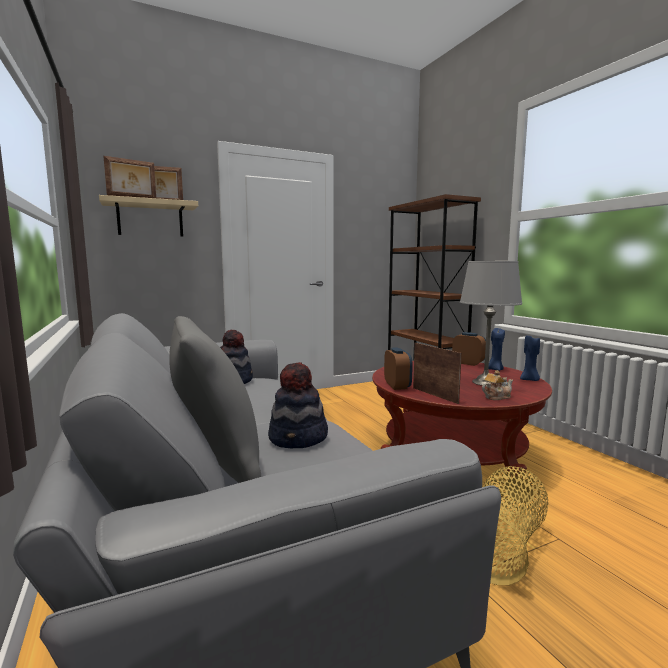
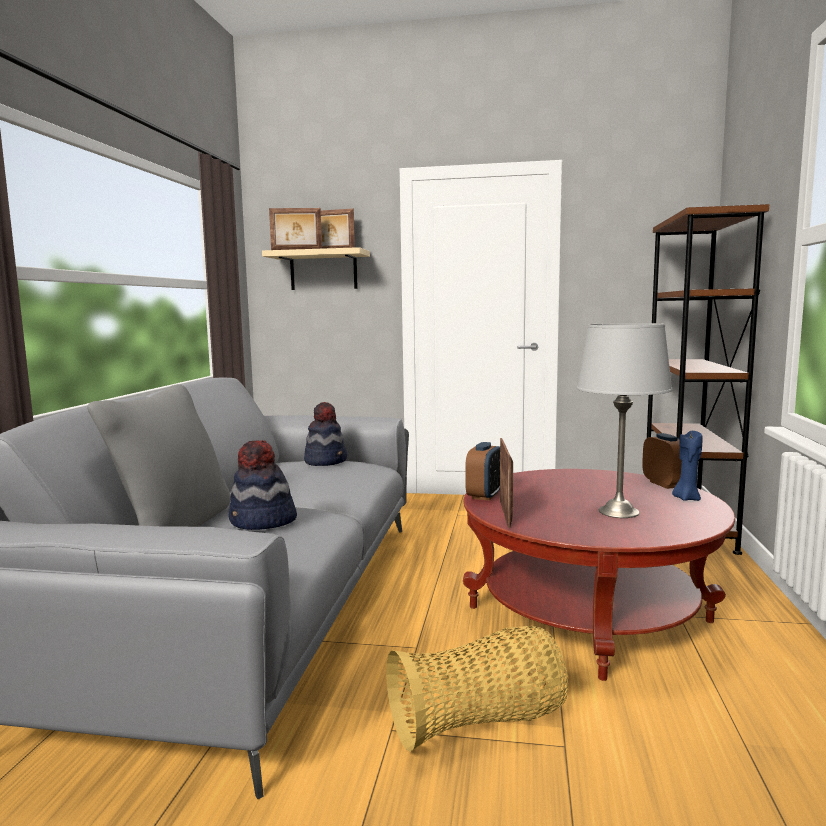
camera: 35 degrees right, 0 degrees up
teapot [482,370,513,400] -> none
blue candle [520,336,540,381] -> none

